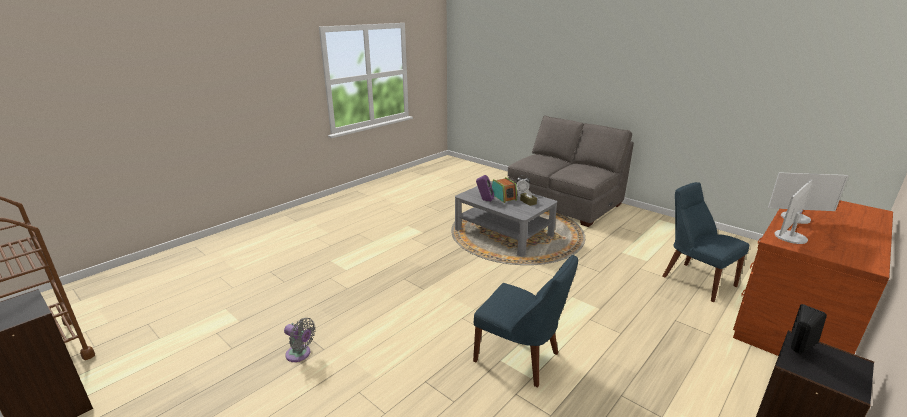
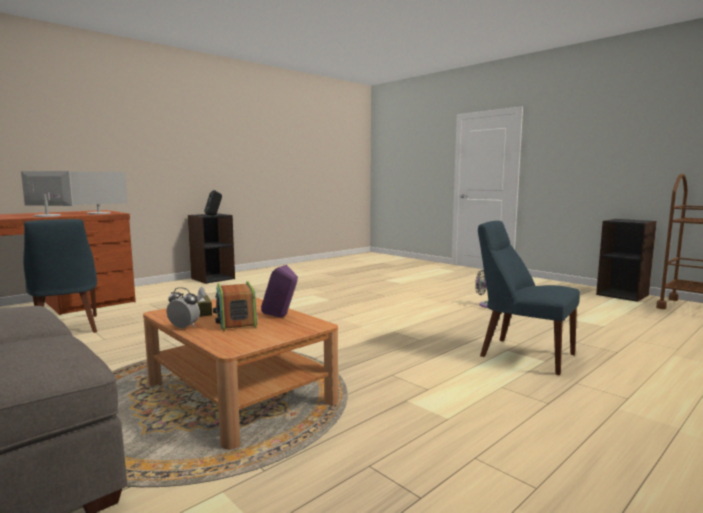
camera: 175 degrees left, 15 degrees down
grey coffee table [455,181,557,256] -> brown coffee table [143,298,338,450]
blue chair [473,255,578,388] -> blue chair moved to [478,221,580,375]

